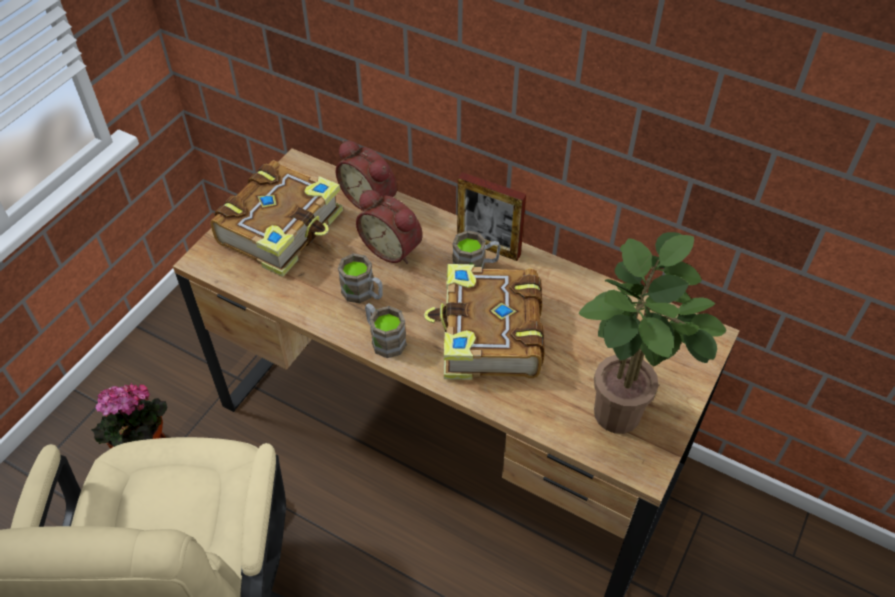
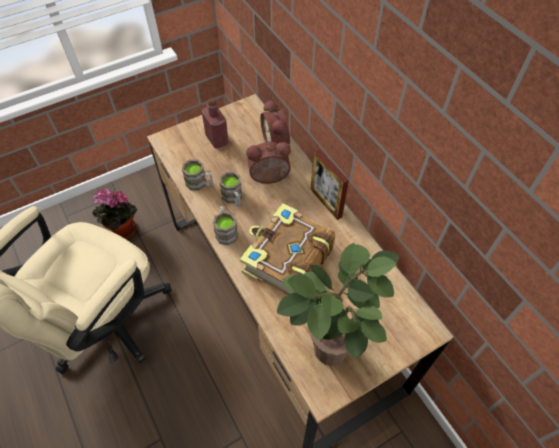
camera: 30 degrees right, 5 degrees up
book [210,160,343,277] -> red bottle [201,98,229,148]
alarm clock [356,190,423,264] -> alarm clock turned 105 degrees clockwise [246,142,291,184]
brown mug [452,230,501,269] -> brown mug moved to [182,159,213,191]

